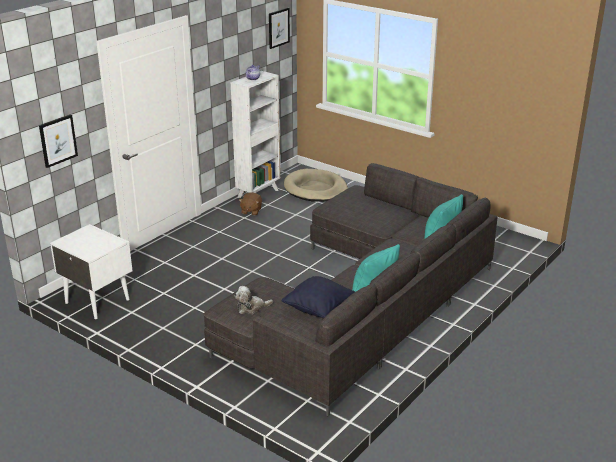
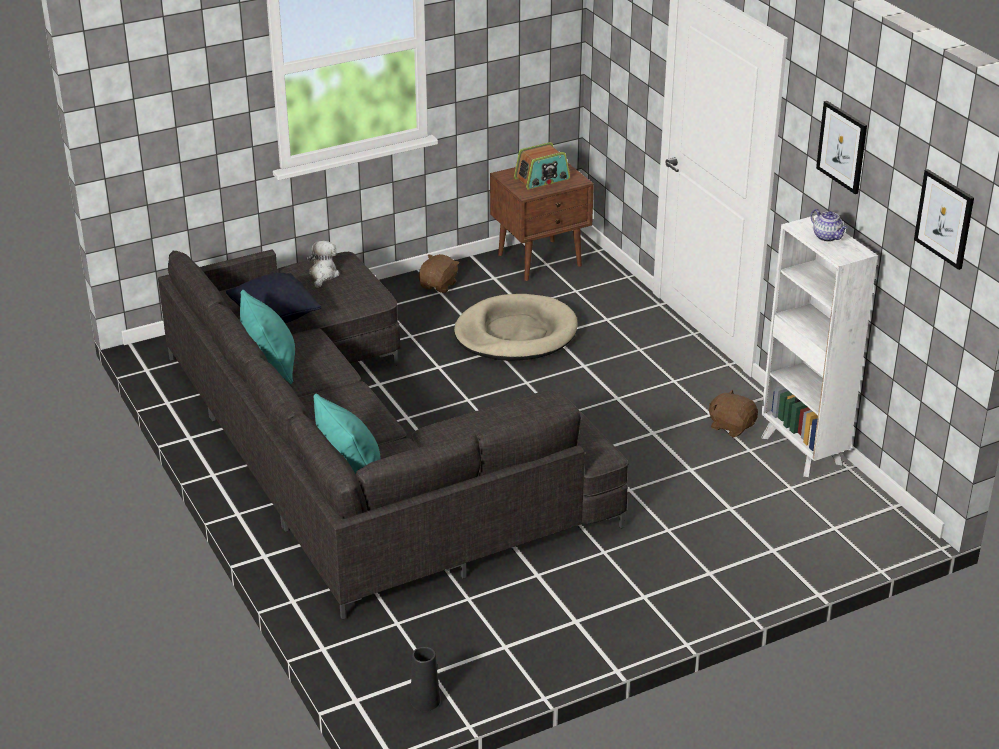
camera: 115 degrees right, 5 degrees up
picture [39,115,78,168] -> picture moved to [816,101,867,194]
white nightstand [50,224,133,319] -> brown nightstand [490,162,594,281]
beige dog bed [284,169,348,202] -> beige dog bed moved to [454,294,578,361]
none -> black vase [411,647,440,711]
none -> brown plush toy [419,254,459,293]
none -> radio [514,142,570,189]

